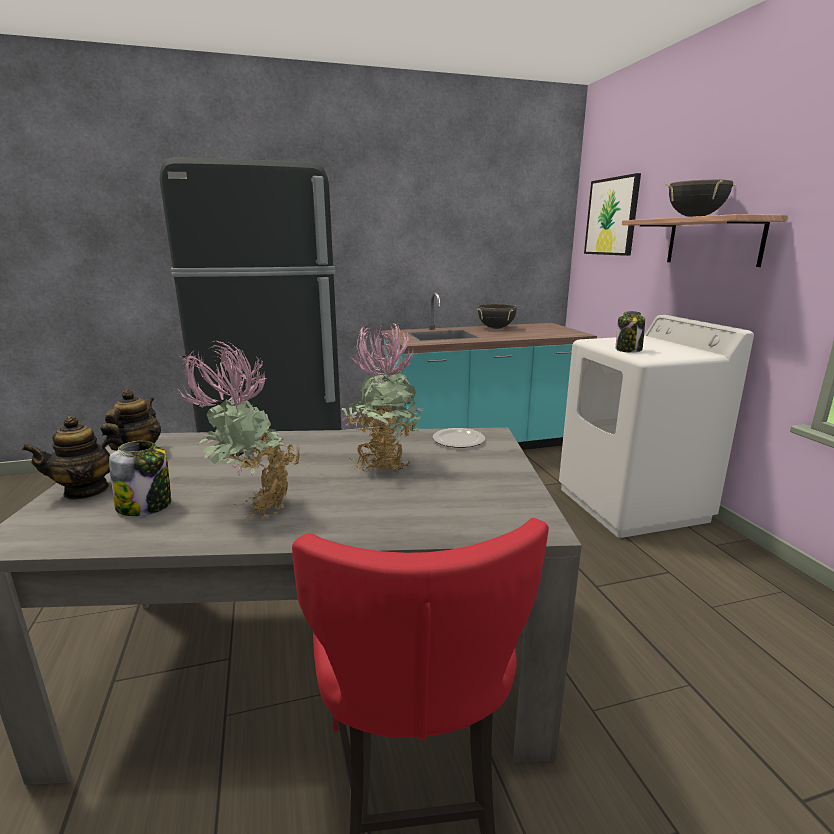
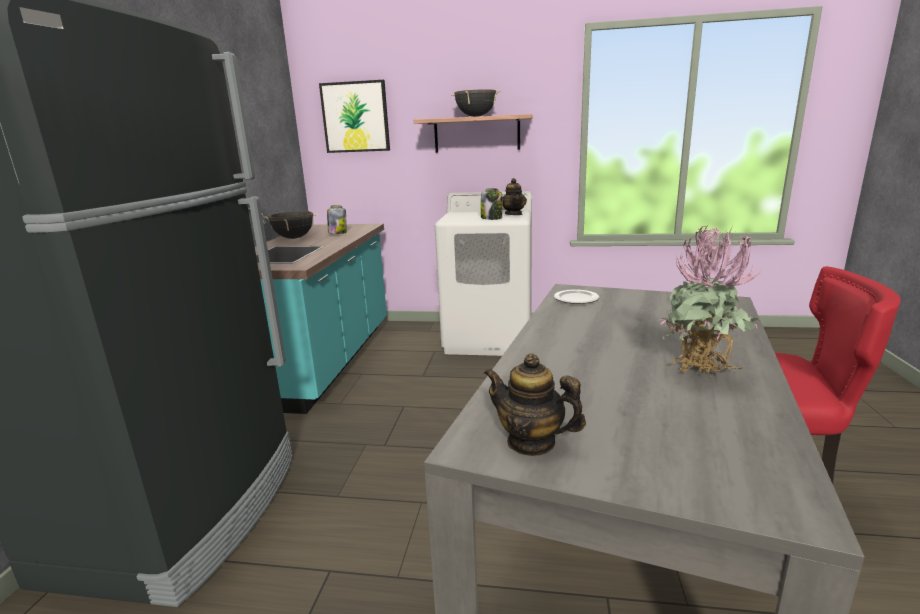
camera: 65 degrees left, 0 degrees up
teapot [22,416,124,500] -> teapot moved to [502,178,527,215]
jar [109,441,171,516] -> jar moved to [327,205,347,234]
potted plant [341,323,423,472] -> none

